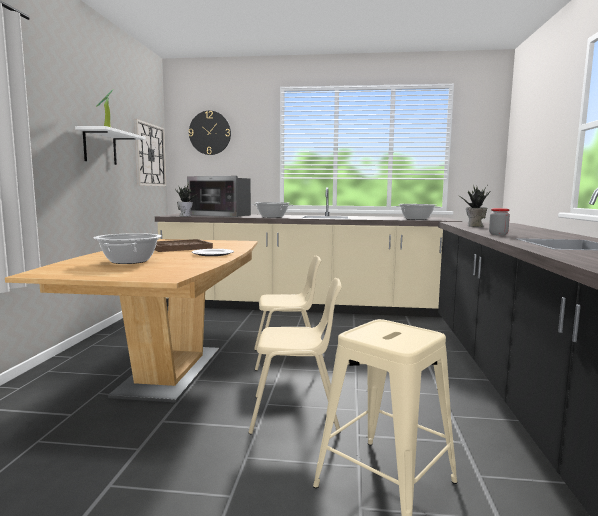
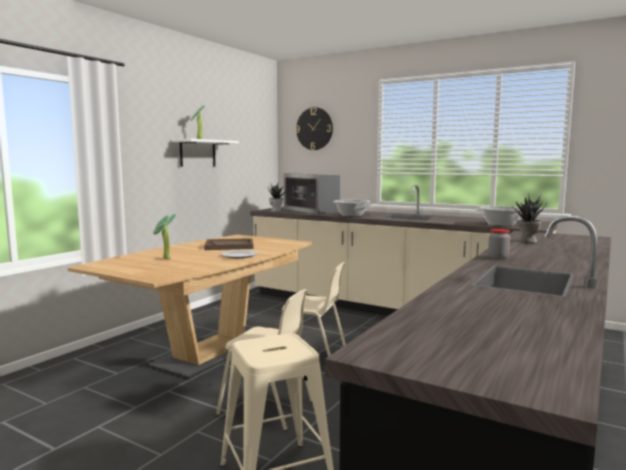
camera: 25 degrees right, 0 degrees up
cooking pot [94,233,162,264] -> potted plant [153,214,175,259]
wall clock [134,119,166,186] -> none

